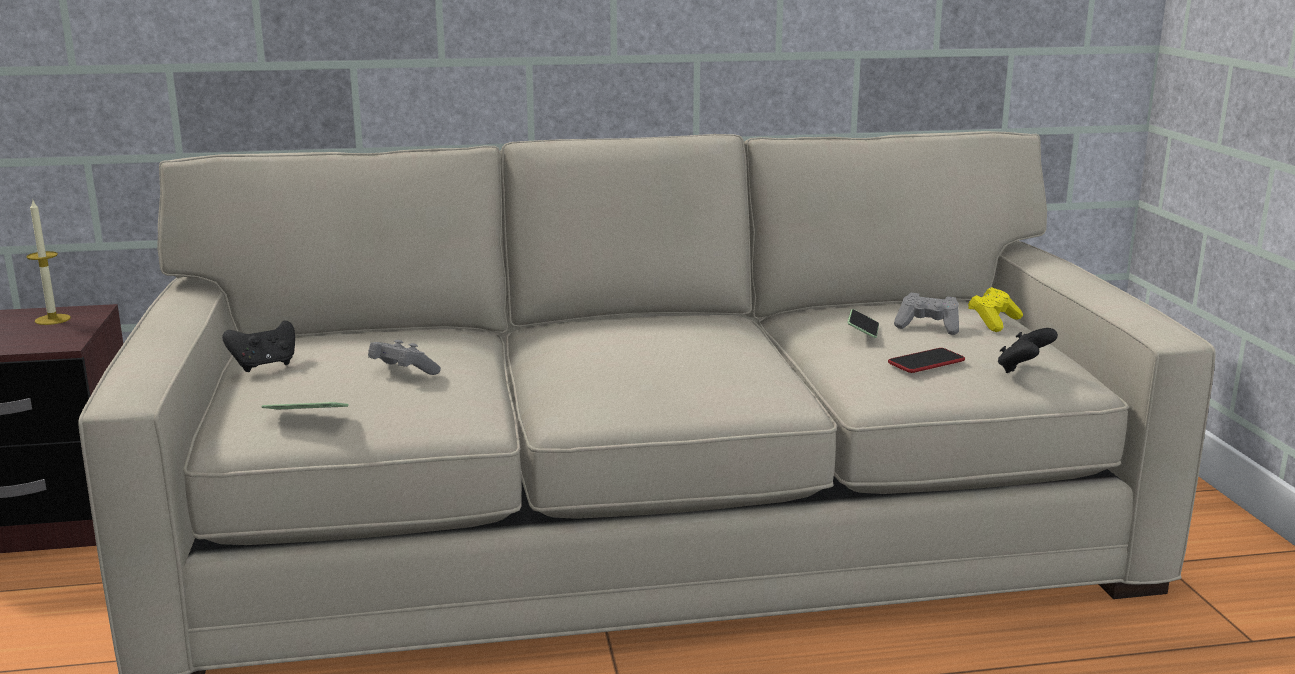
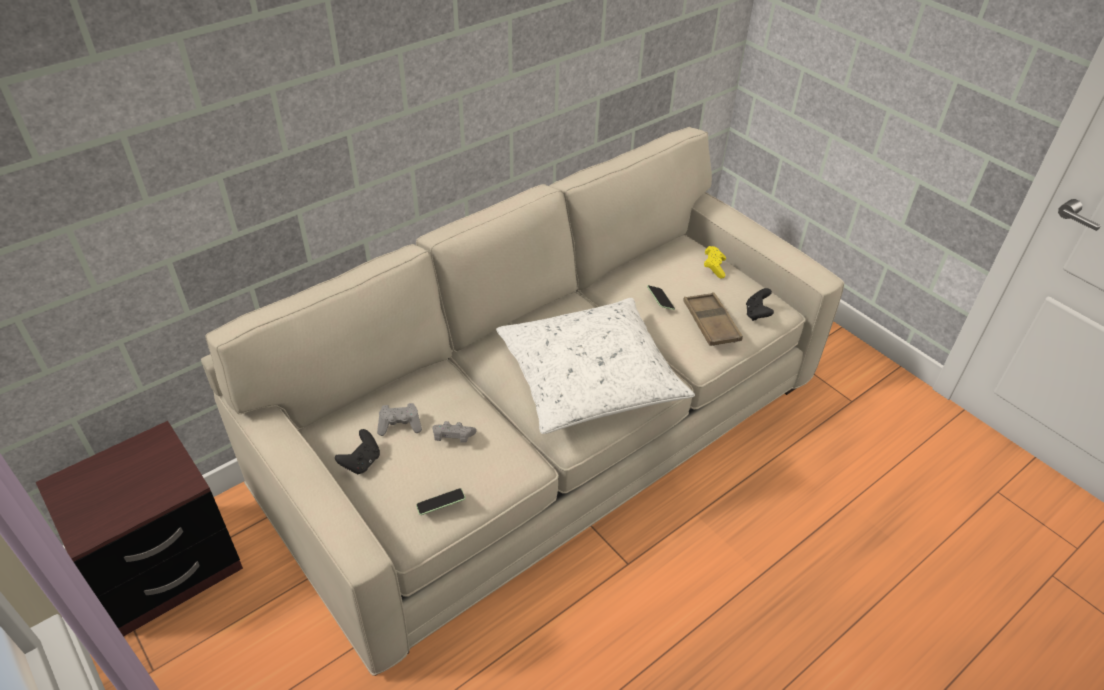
camera: 30 degrees left, 25 degrees up
candle [26,201,71,325] -> none
phone [888,348,965,373] -> brown tray [684,292,743,346]
grey game controller [894,293,959,335] -> grey game controller moved to [377,403,422,436]
none -> white pillow [496,298,695,434]

